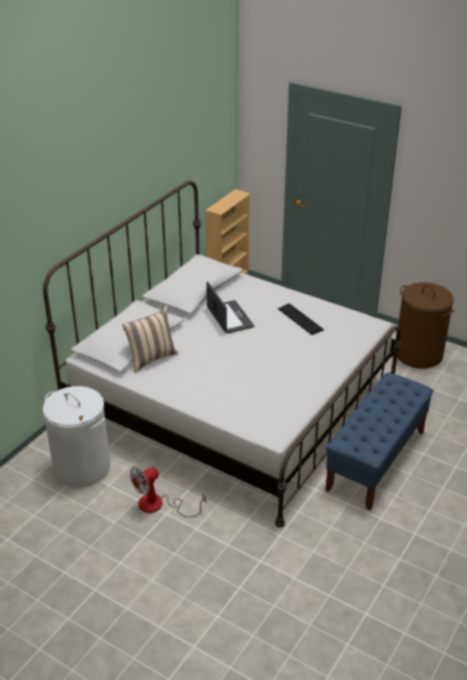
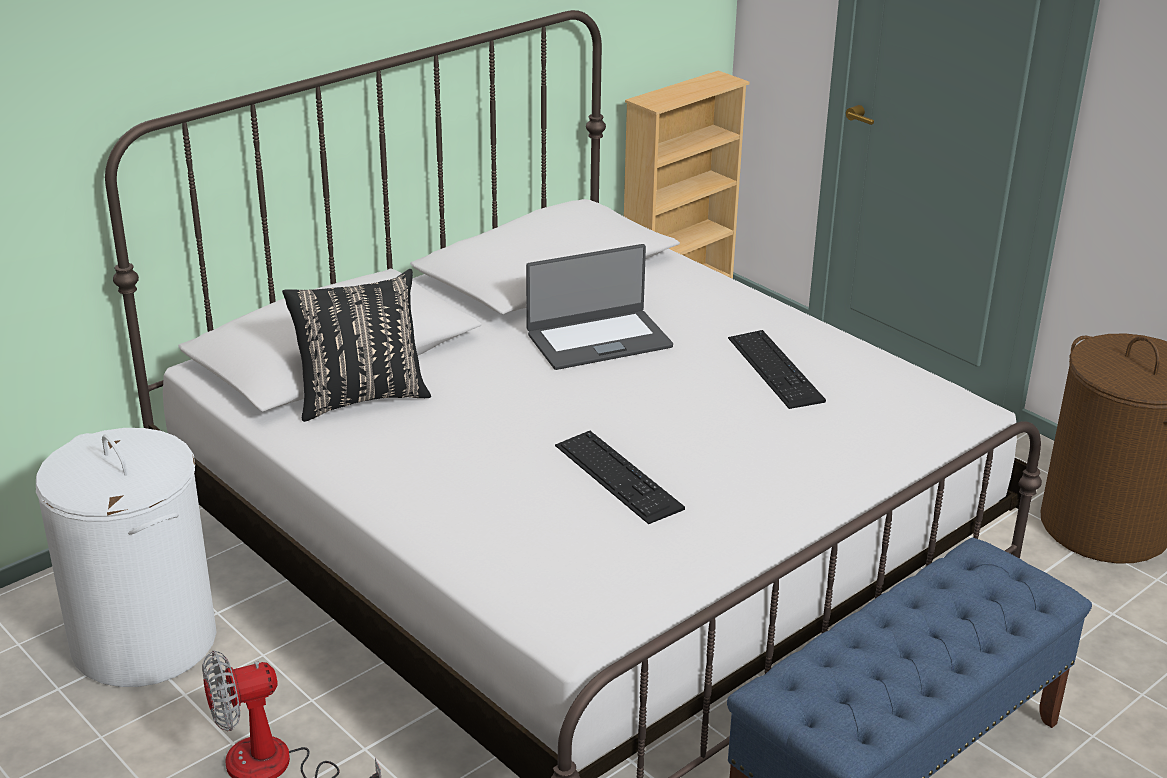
camera: 15 degrees right, 5 degrees down
beige pillow [122,306,178,373] -> black pillow [282,269,431,422]
laptop [206,282,254,334] -> laptop turned 75 degrees clockwise [526,244,673,370]
none -> keyboard [555,431,685,524]

